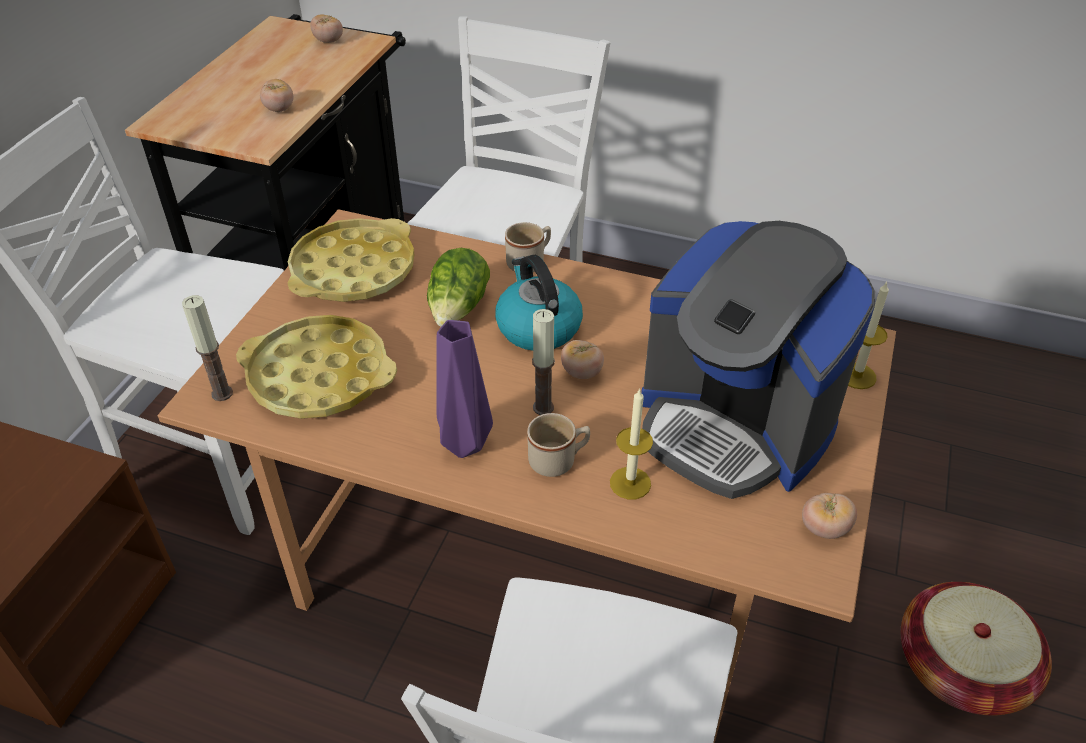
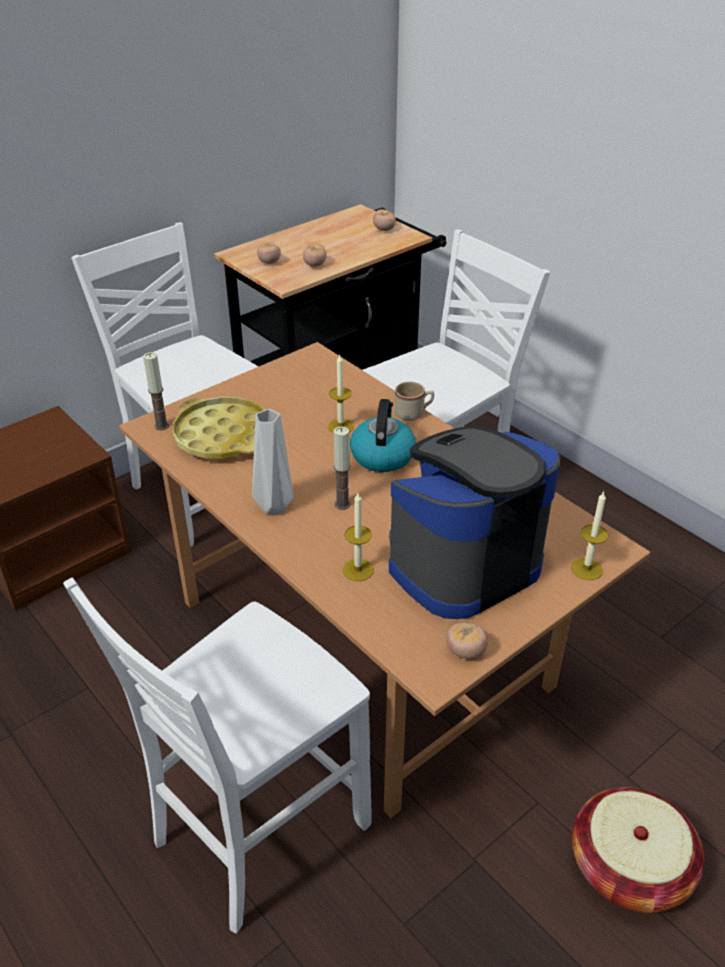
camera: 30 degrees right, 5 degrees down
yellow tray [288,218,414,302] -> none
lettuce [427,248,490,327] -> candle [328,354,354,433]
purple vase [436,320,493,458] -> grey vase [252,409,294,514]
beige mug [527,413,590,477] -> none
tomato [561,340,604,379] -> tomato moved to [257,242,281,264]
coffee machine [641,221,875,499] -> coffee machine turned 75 degrees clockwise [389,426,561,619]

